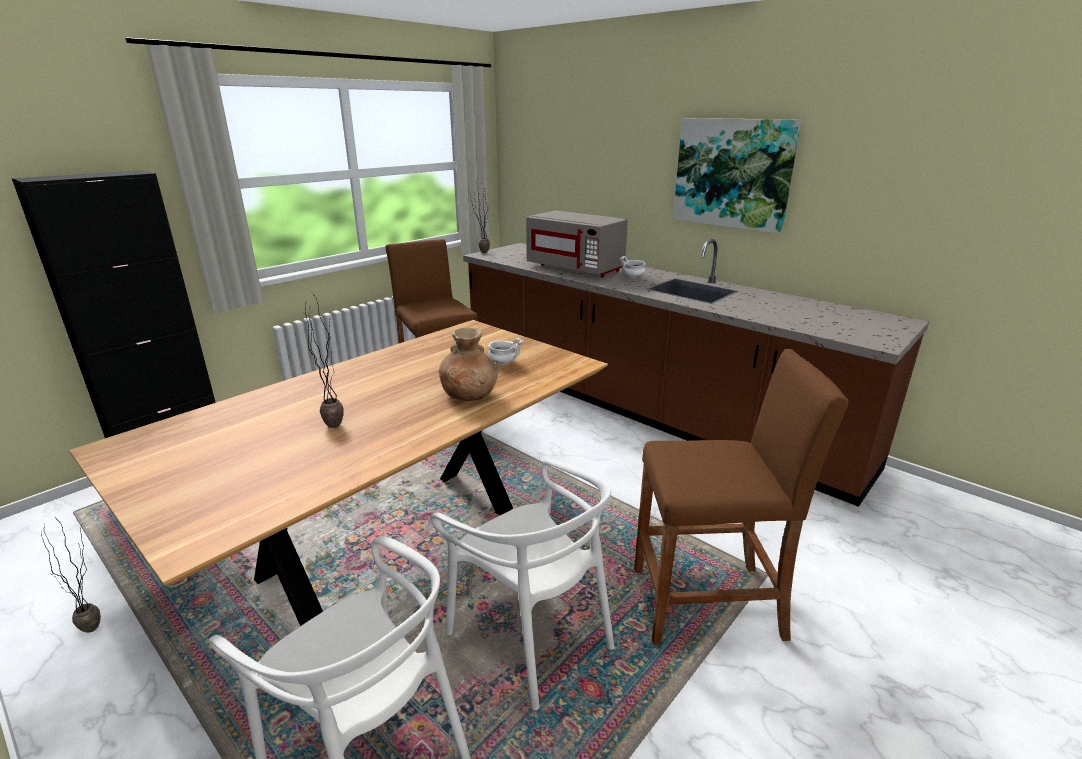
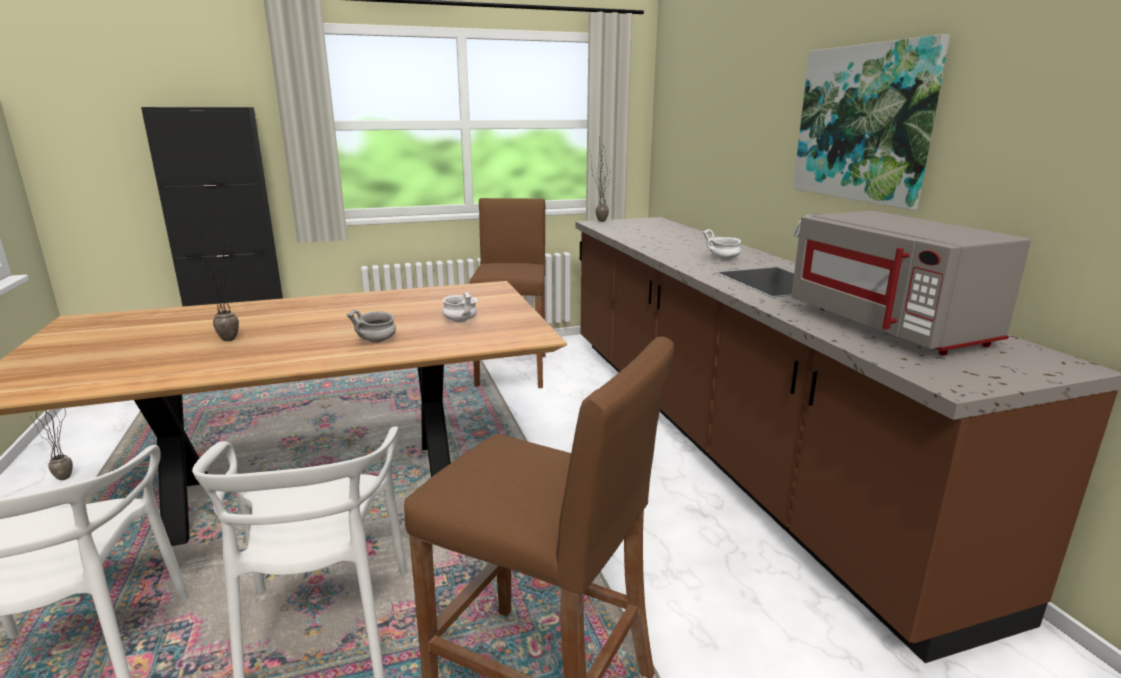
camera: 30 degrees right, 5 degrees down
brown vase [439,328,498,401] -> grey bowl [346,310,396,343]
grey microwave [526,210,628,277] -> grey microwave moved to [791,211,1031,356]

